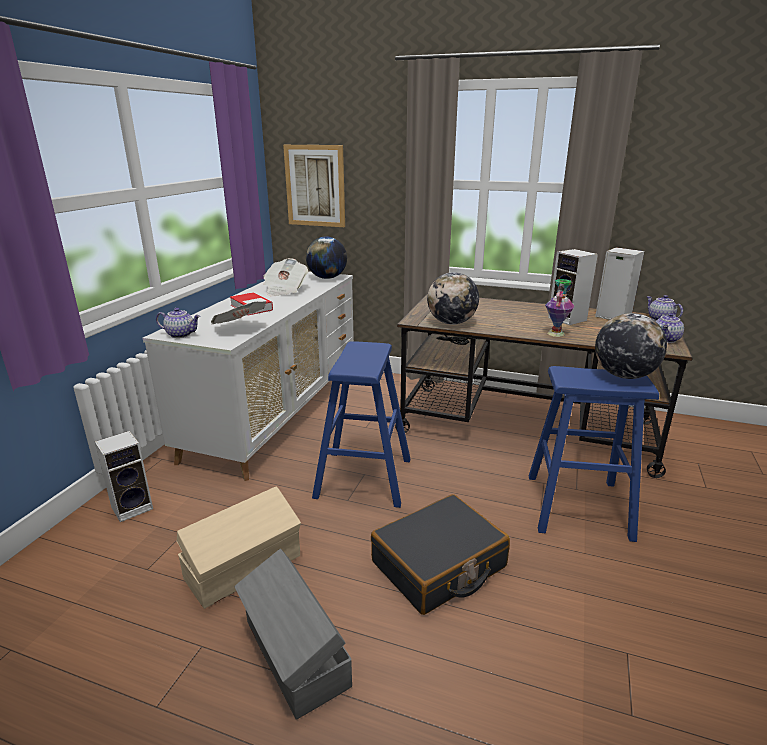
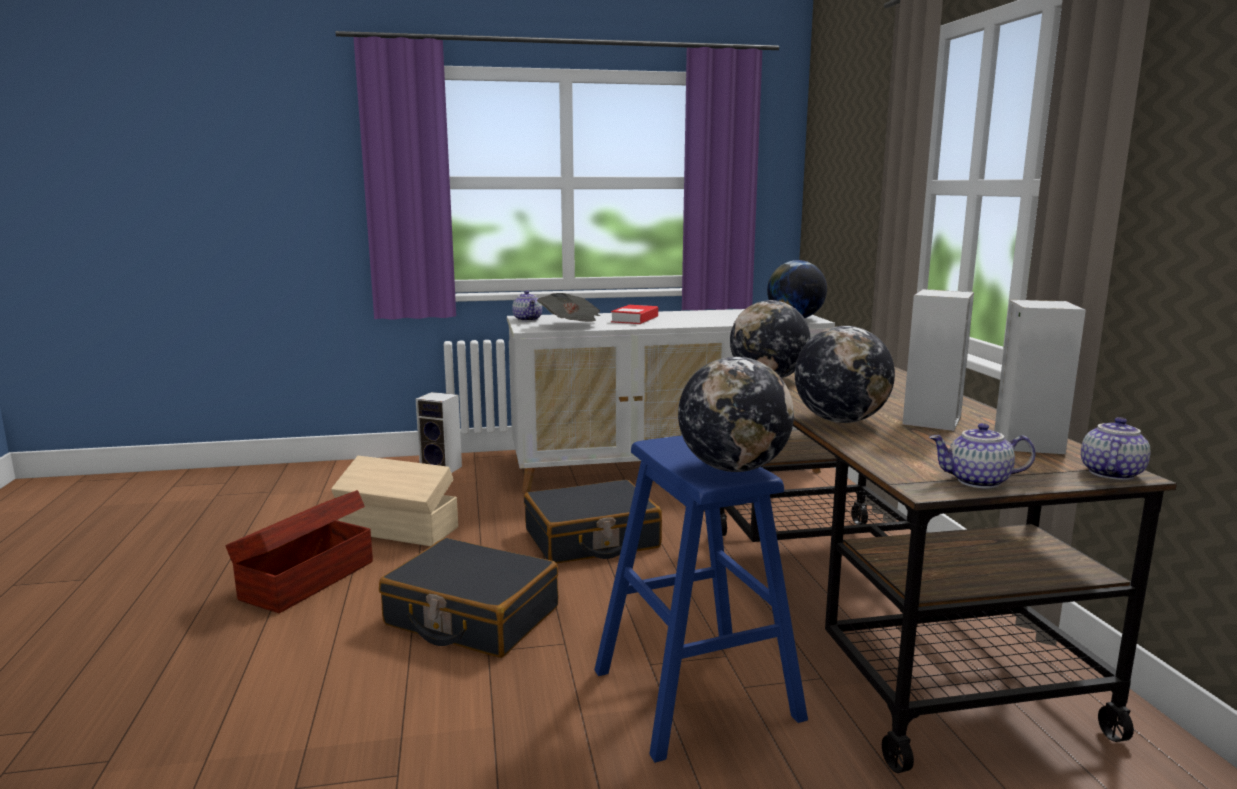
camera: 60 degrees right, 10 degrees down
grey storage box [234,549,352,720] -> brown storage box [225,490,373,613]
newspaper [263,258,308,296] -> none
picture [283,145,345,227] -> none
blue stool [312,341,410,508] -> black suitcase [524,480,662,563]
vase [545,279,574,337] -> globe [795,326,895,423]

